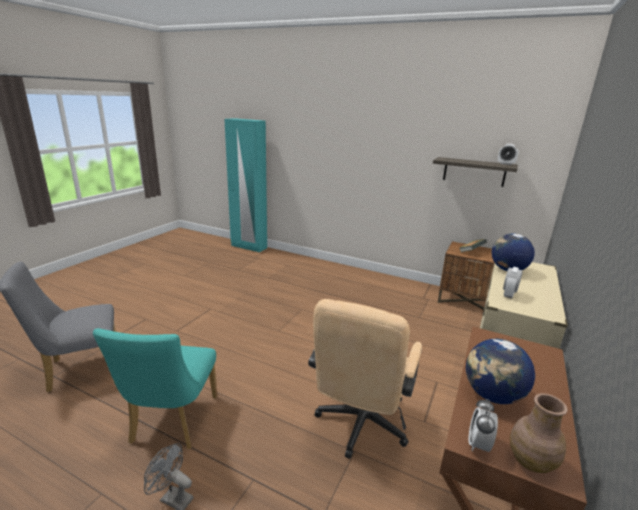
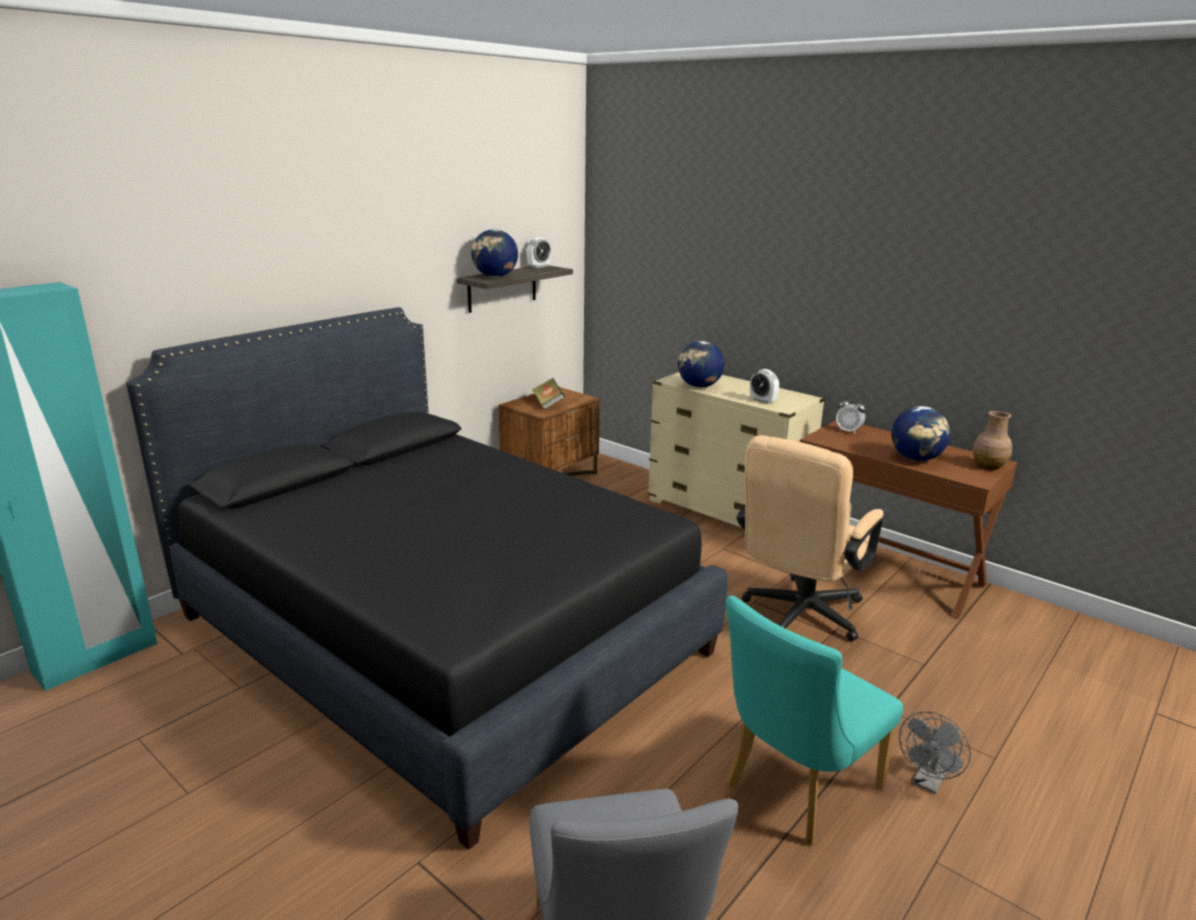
camera: 75 degrees left, 0 degrees up
turquoise chair [93,328,218,449] -> turquoise chair turned 120 degrees clockwise [726,596,903,845]
beige office chair [308,299,422,459] -> beige office chair turned 90 degrees clockwise [737,435,884,641]
alarm clock [469,399,498,452] -> alarm clock moved to [836,396,866,434]
none -> black bed [126,307,728,850]
none -> globe [471,229,518,277]

